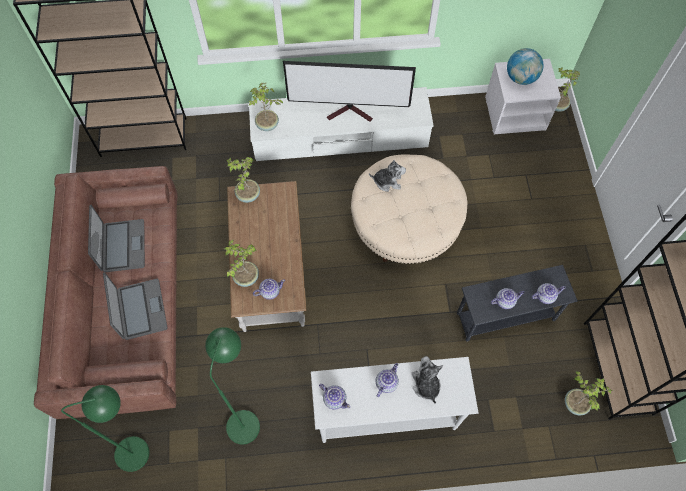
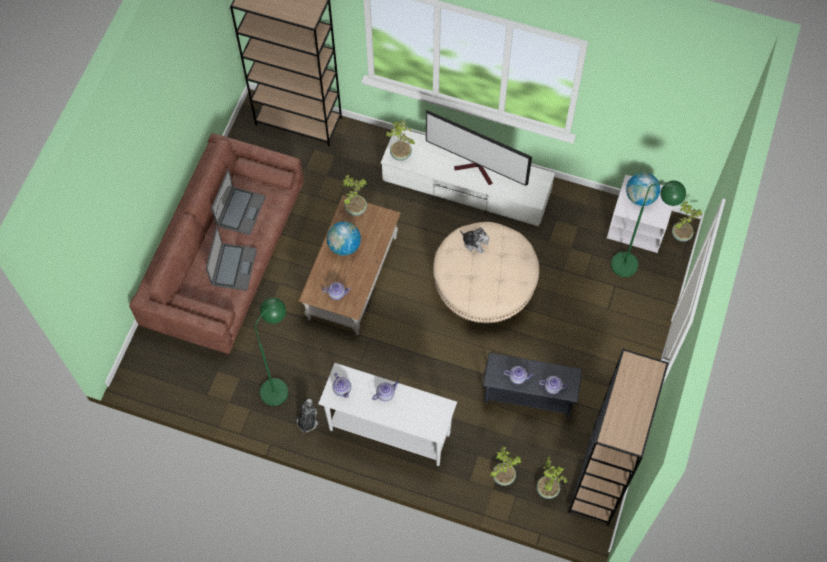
camera: 25 degrees right, 0 degrees up
green floor lamp [61,385,150,472] -> green floor lamp moved to [611,181,686,277]
potted plant [224,240,259,287] -> potted plant moved to [490,446,521,486]
plush toy [412,356,443,404] -> plush toy moved to [297,399,318,434]
none -> globe [327,221,361,256]

